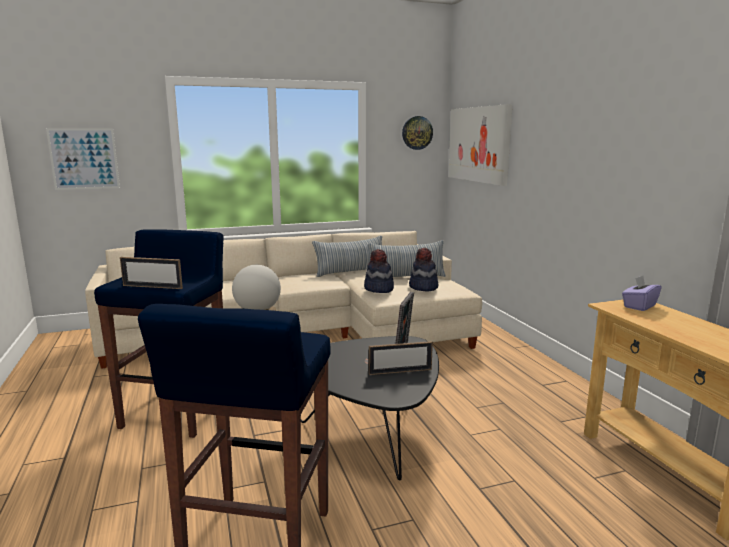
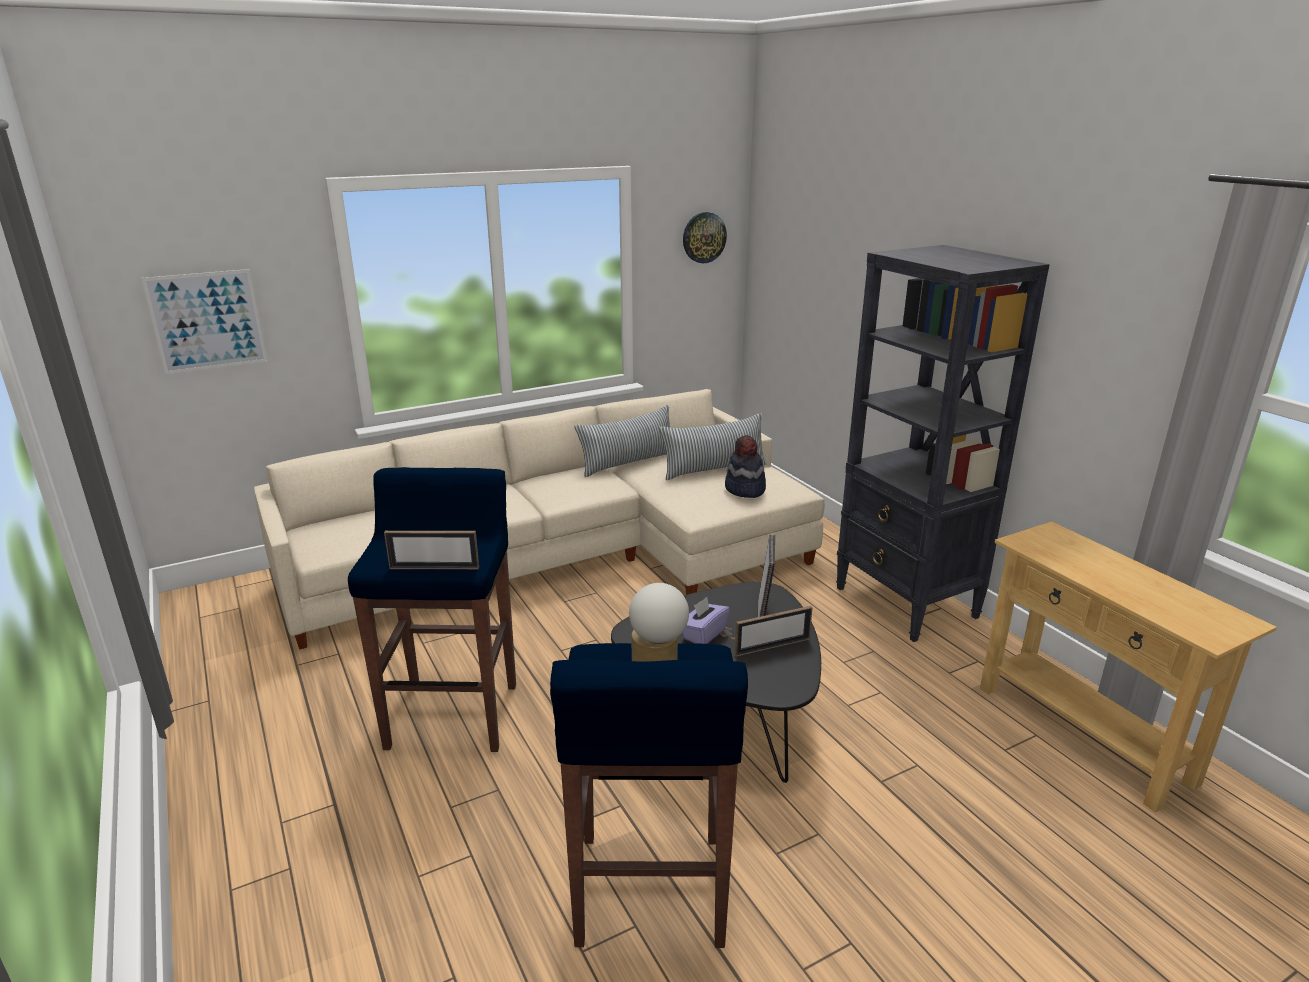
camera: 10 degrees left, 10 degrees up
hat [364,249,394,293] -> none
picture [448,104,512,186] -> none
purple tissue box [622,276,662,311] -> purple tissue box moved to [682,597,730,644]
none -> black bookcase [836,245,1050,642]

